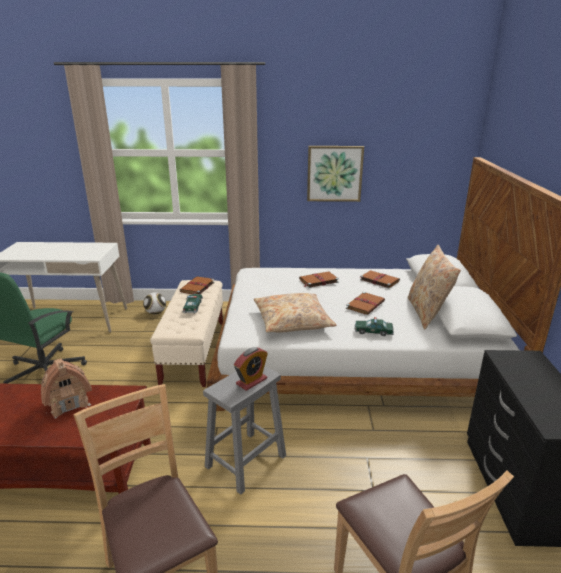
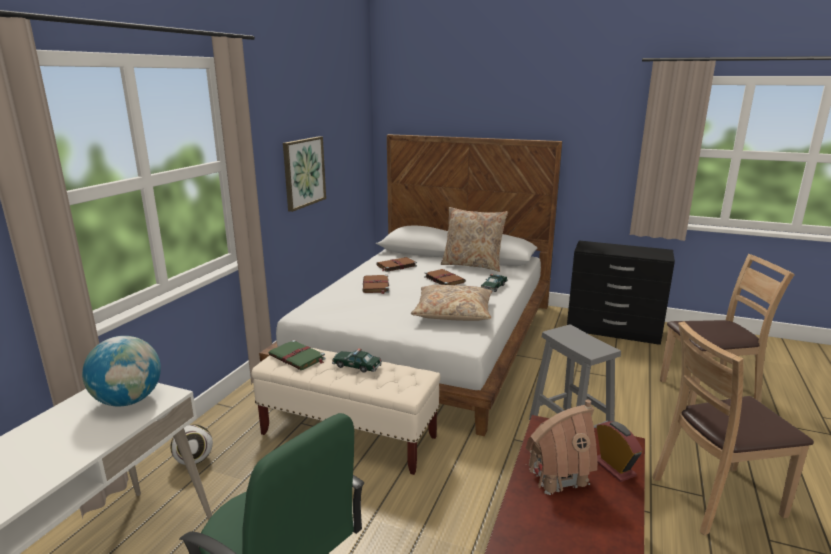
camera: 70 degrees left, 5 degrees down
brown book [179,276,215,295] -> green book [269,340,326,370]
alarm clock [234,347,268,391] -> alarm clock moved to [597,421,643,482]
none -> globe [82,336,161,406]

